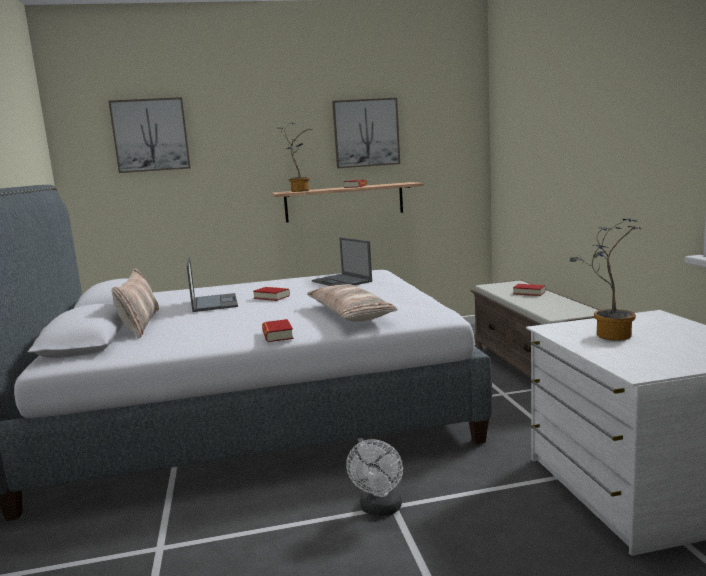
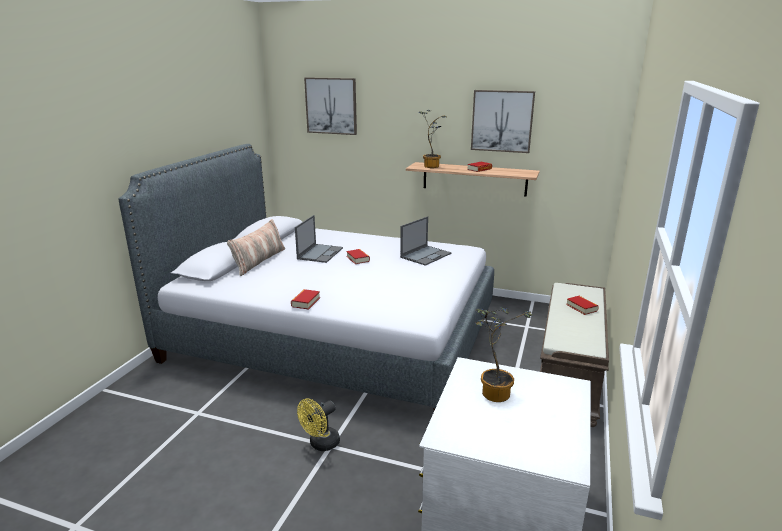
camera: 30 degrees right, 10 degrees up
pillow [307,284,398,322] -> none
laptop [312,238,372,286] -> laptop turned 135 degrees counterclockwise [400,216,451,266]
white fan [346,439,403,516] -> yellow fan [297,398,340,451]

